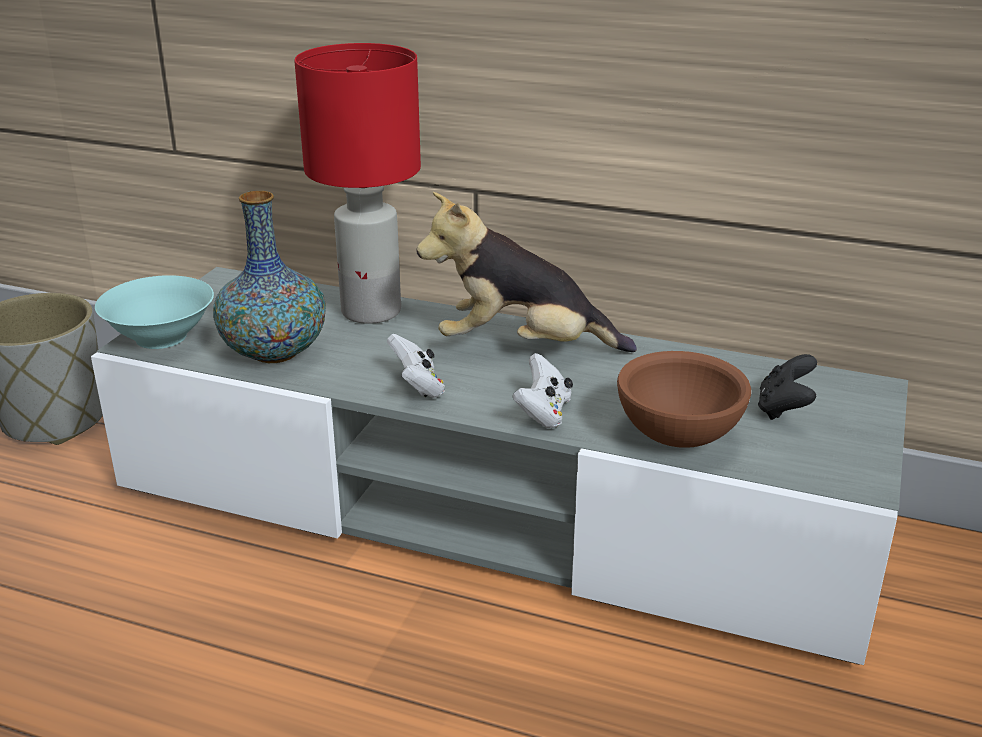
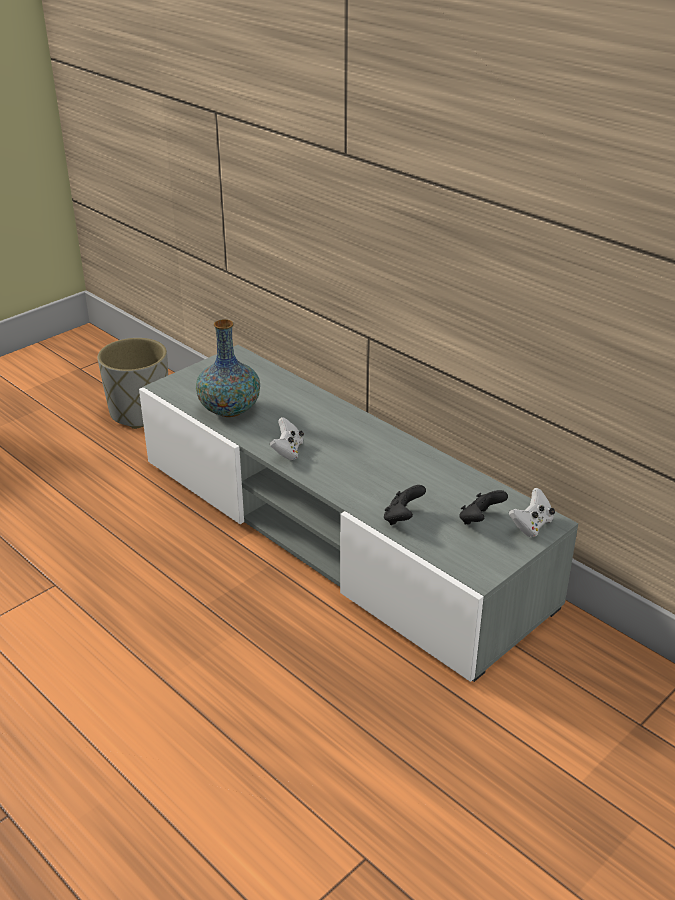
camera: 25 degrees right, 5 degrees up
turquoise bowl [95,275,214,349] -> none
red table lamp [294,43,421,324] -> none
plush toy [416,192,637,352] -> none
white game controller [512,353,573,428] -> white game controller moved to [509,488,555,537]
brown bowl [617,351,751,448] -> black game controller [384,485,426,525]

